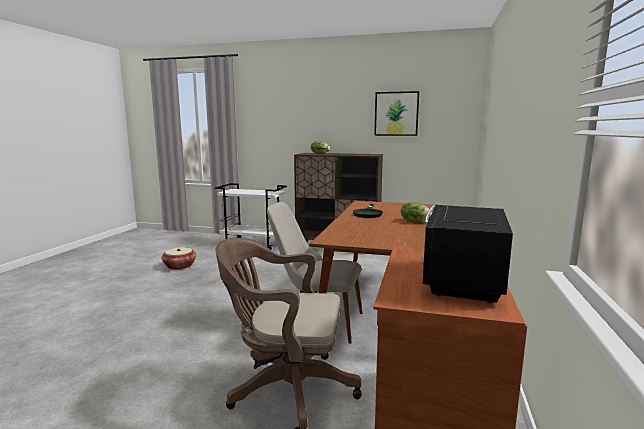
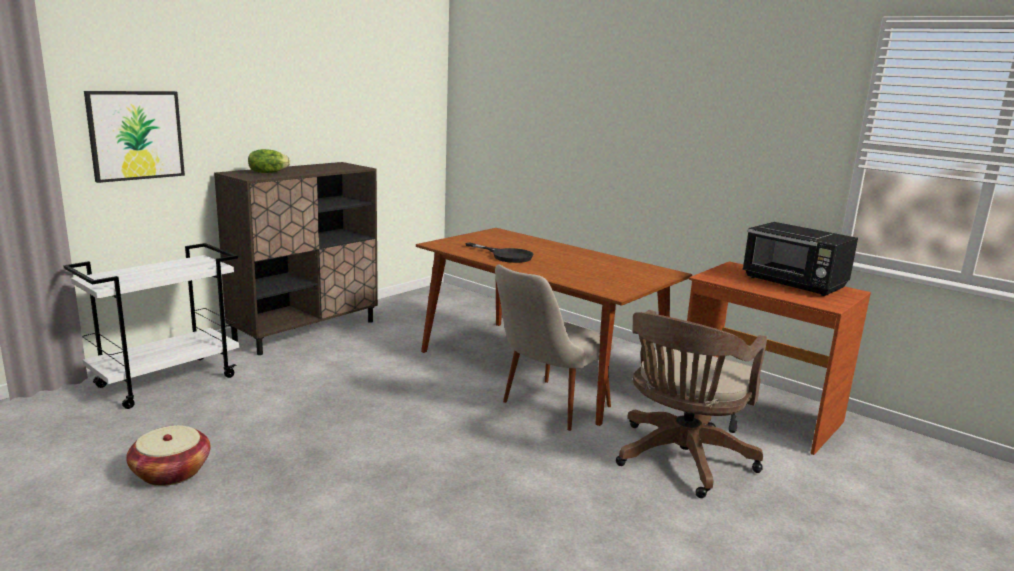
camera: 65 degrees left, 5 degrees up
picture [374,91,420,136] -> picture moved to [84,91,185,183]
lettuce [401,202,432,222] -> none

